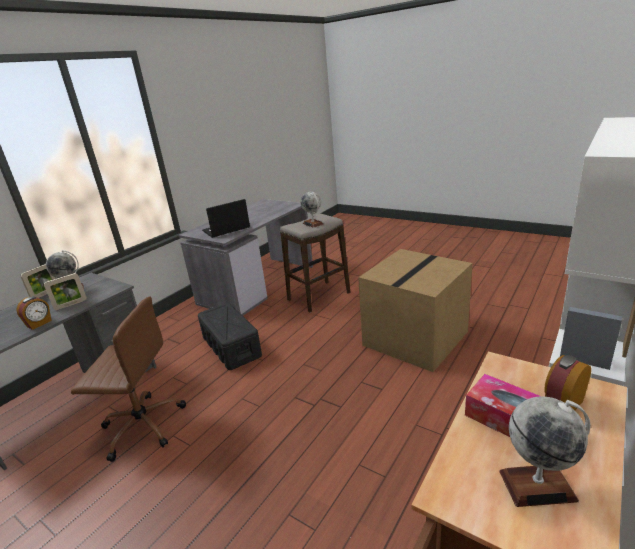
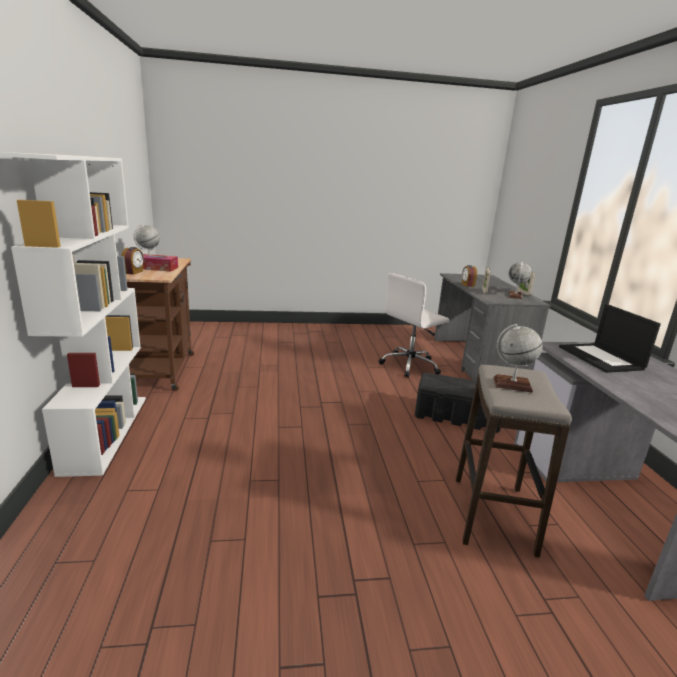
camera: 135 degrees right, 5 degrees down
brown office chair [71,296,186,462] -> white office chair [378,273,449,378]
laptop [202,199,250,238] -> laptop turned 150 degrees clockwise [559,304,661,373]
cardboard box [358,249,472,372] -> none

